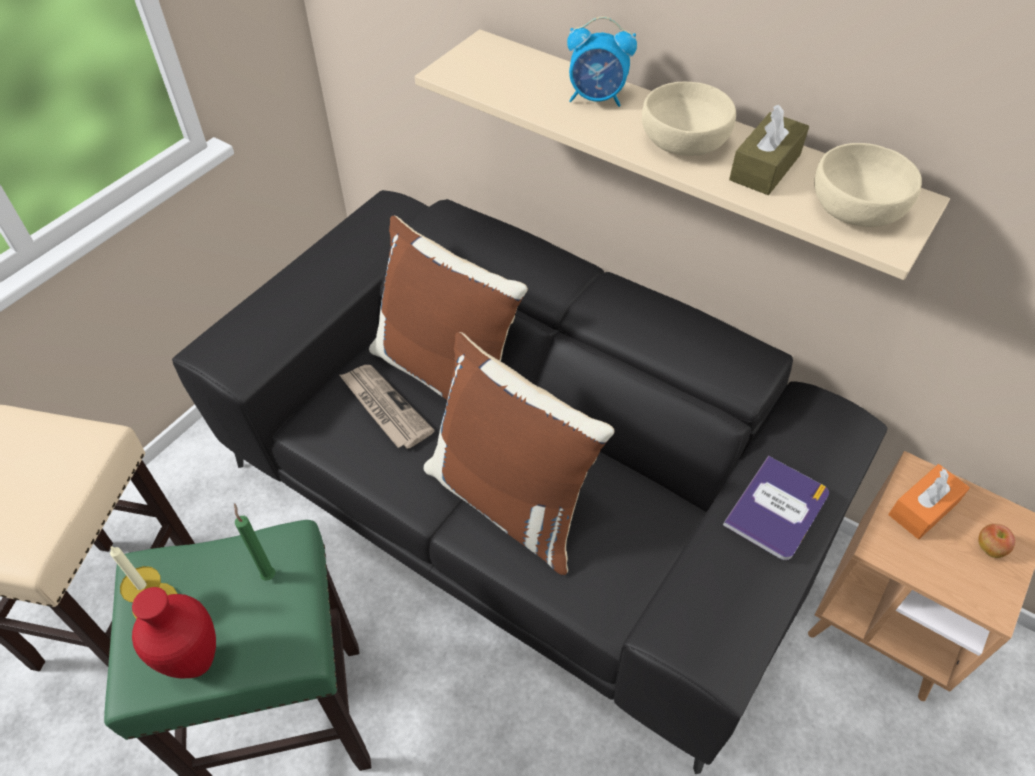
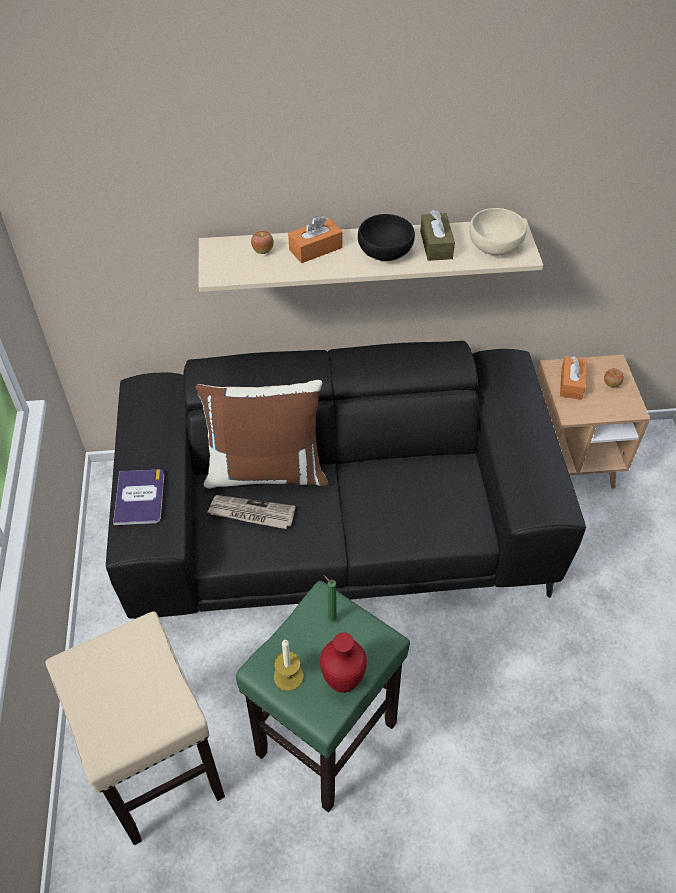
camera: 40 degrees left, 0 degrees up
brown pillow [423,332,615,576] -> none
alarm clock [567,16,637,107] -> orange tissue box [288,215,342,263]
beige bowl [642,82,736,156] -> black bowl [358,214,415,261]
book [723,456,829,560] -> book moved to [113,470,164,525]
none -> apple [251,231,274,254]

